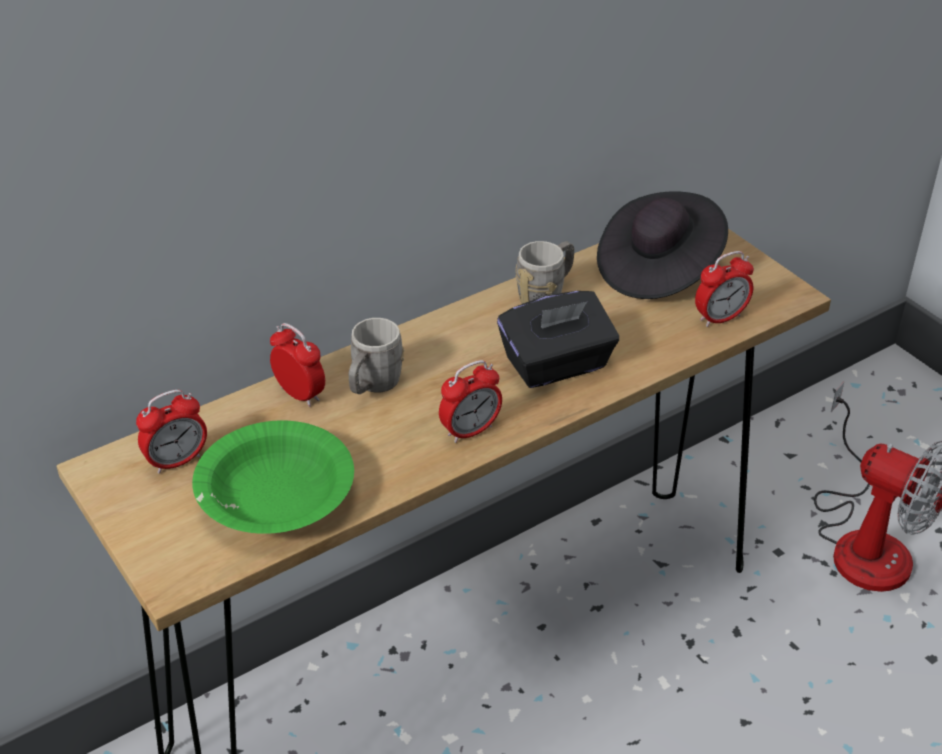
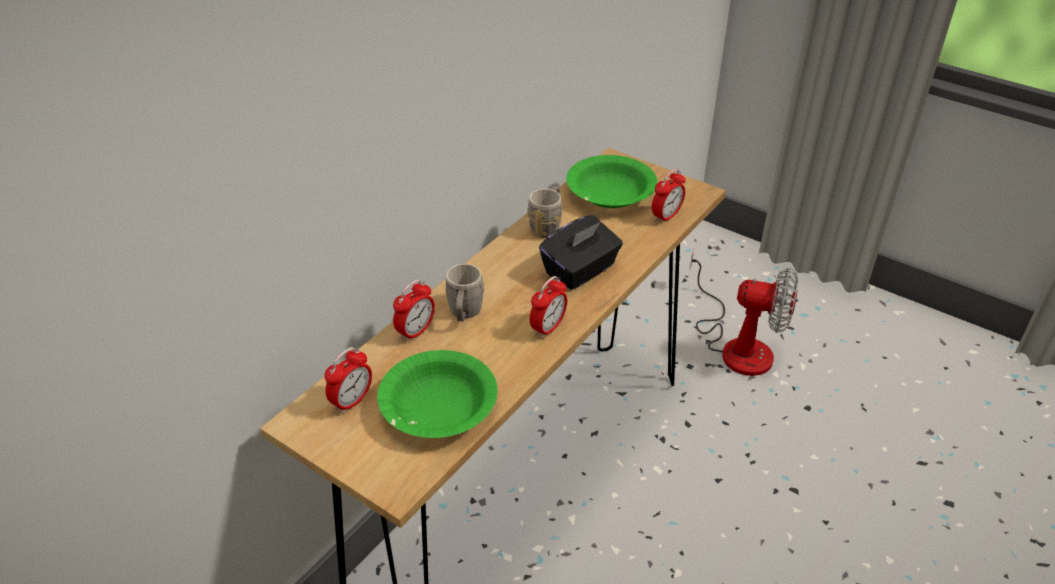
camera: 20 degrees left, 0 degrees up
alarm clock [270,323,325,407] -> alarm clock turned 105 degrees clockwise [393,280,435,343]
black hat [597,191,728,299] -> green bowl [566,155,658,208]

